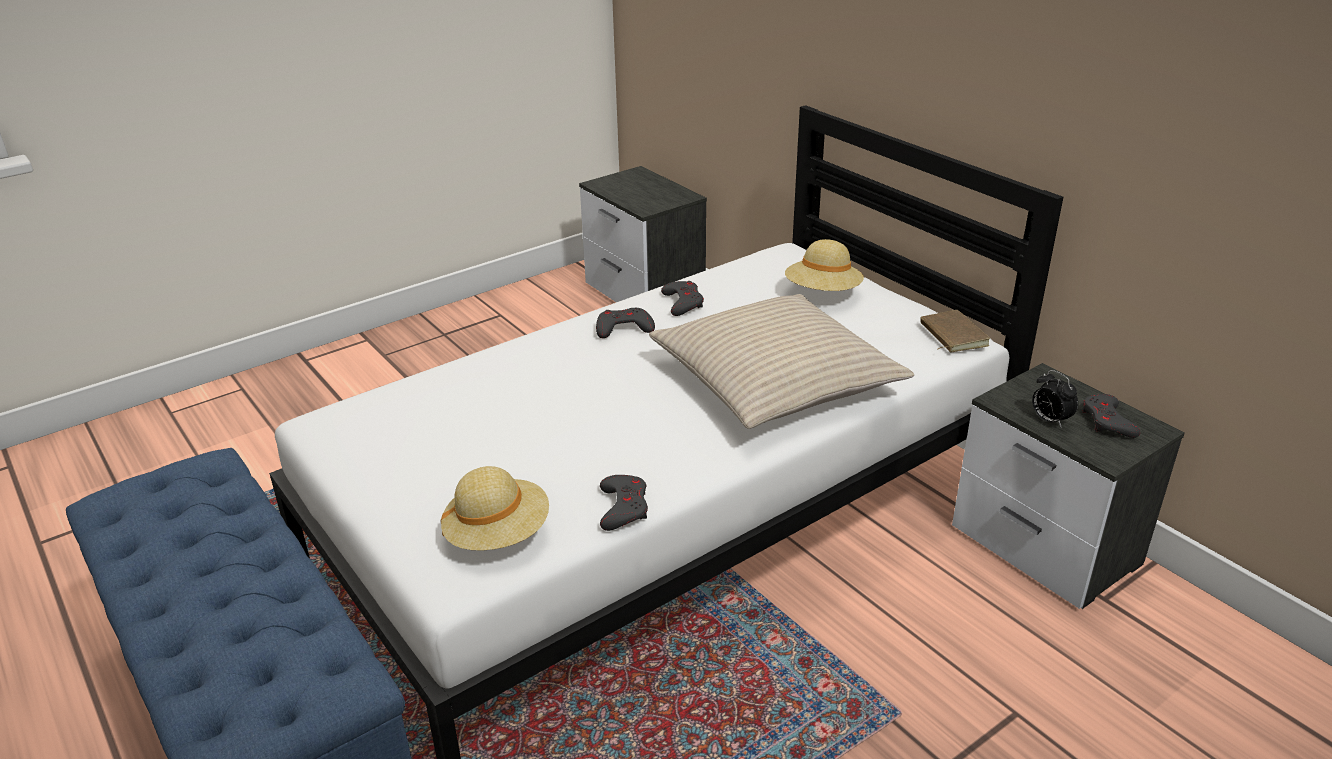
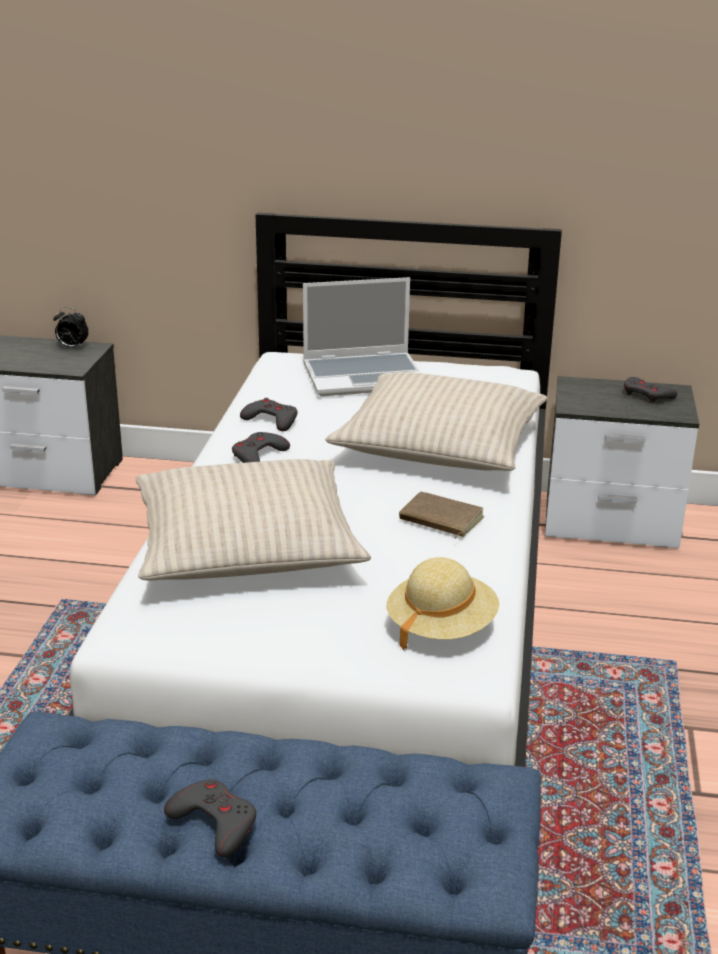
camera: 45 degrees left, 5 degrees down
grey game controller [600,475,648,531] -> grey game controller moved to [164,779,256,857]
beige hat [785,239,864,291] -> laptop [303,277,421,396]
brown book [920,310,990,352] -> brown book moved to [399,492,485,539]
alarm clock [1032,370,1078,427] -> alarm clock moved to [53,307,89,349]
none -> beige pillow [136,459,371,580]

